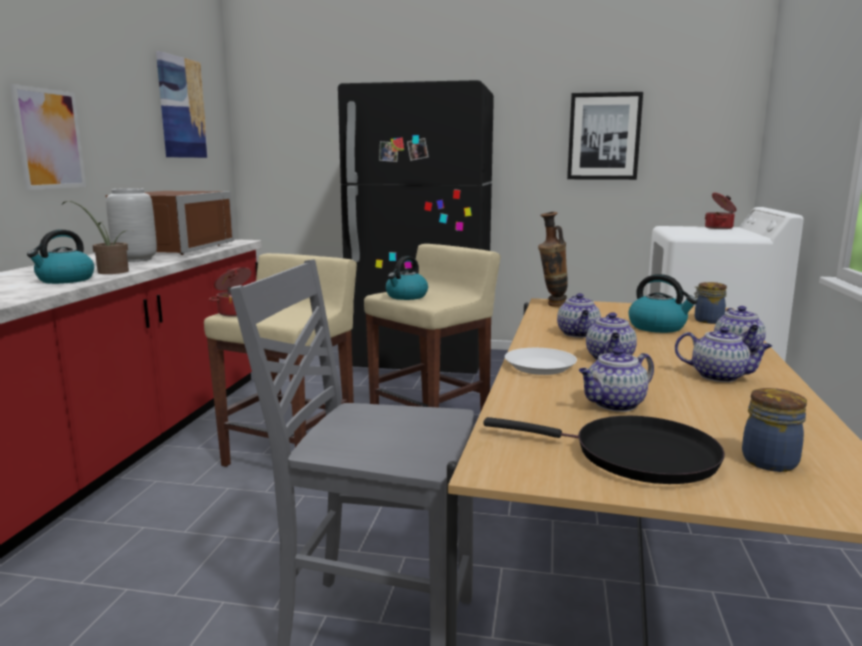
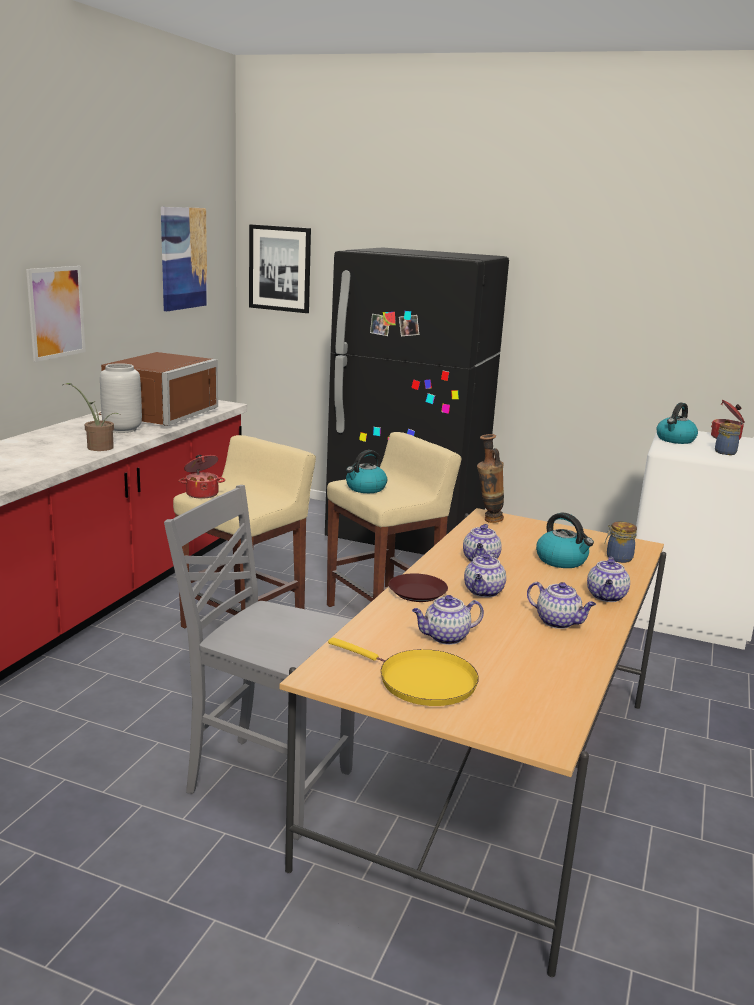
camera: 10 degrees right, 5 degrees up
kettle [27,230,94,284] -> kettle moved to [657,403,698,444]
black frying pan [484,416,725,484] -> yellow frying pan [328,637,479,706]
white plate [505,348,577,375] -> brown plate [389,573,448,602]
picture [567,92,643,180] -> picture moved to [249,224,311,313]
jar [742,388,807,472] -> jar moved to [715,423,741,455]

